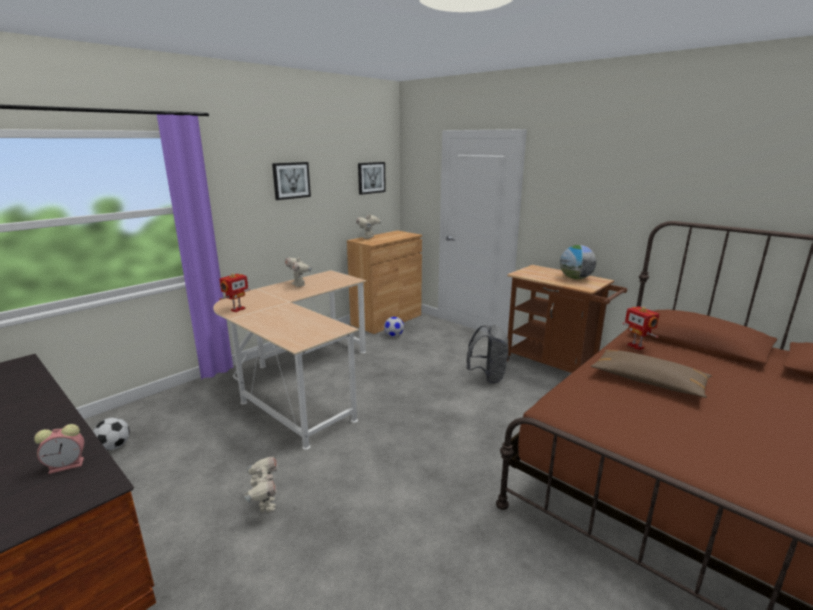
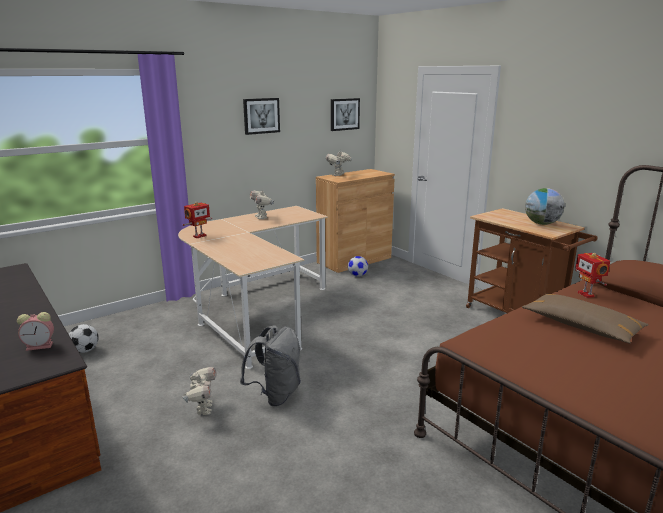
camera: 10 degrees right, 0 degrees up
grey backpack [466,325,509,384] -> grey backpack moved to [240,326,301,406]

